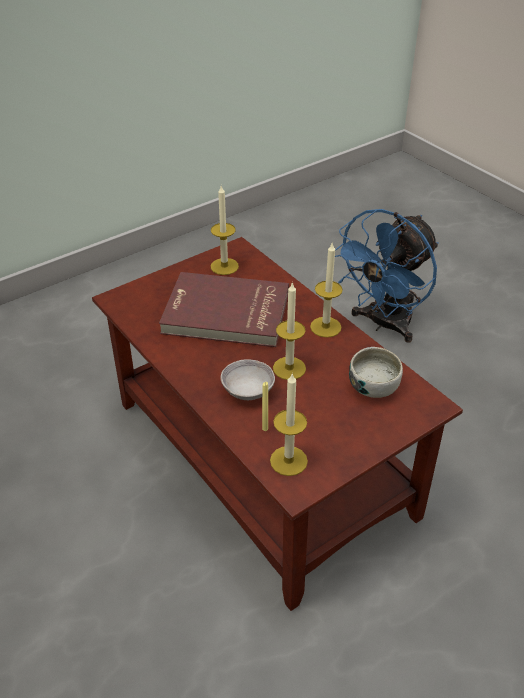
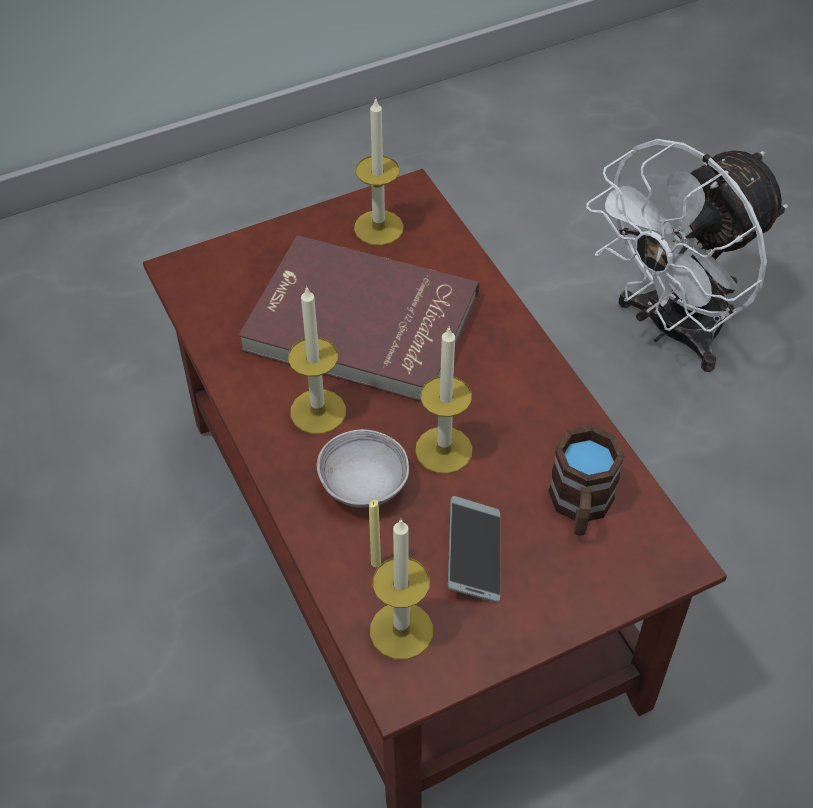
camera: 10 degrees right, 10 degrees up
candle [310,243,343,338] -> candle moved to [288,286,346,434]
blue fan [335,209,439,343] -> white fan [586,139,788,372]
bowl [349,347,403,398] -> brown mug [549,425,625,536]
none -> phone [448,496,500,603]

